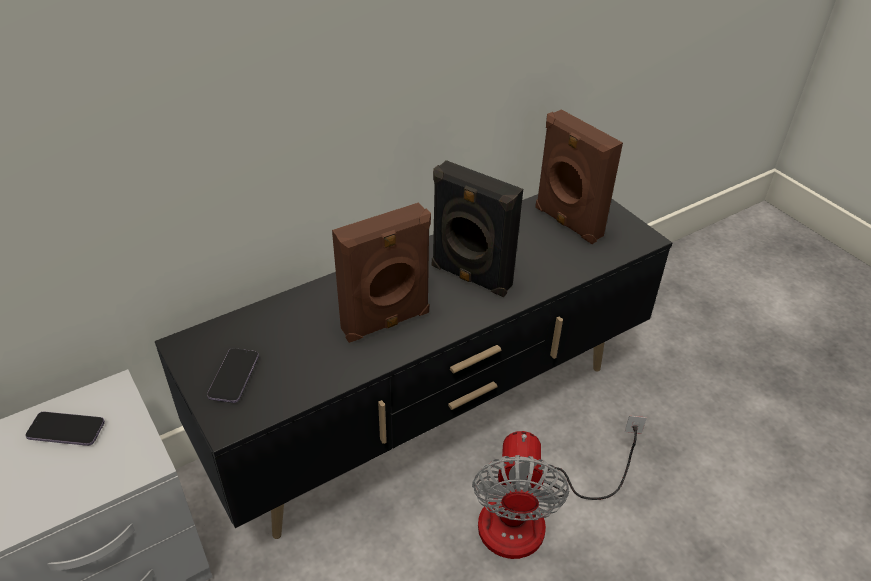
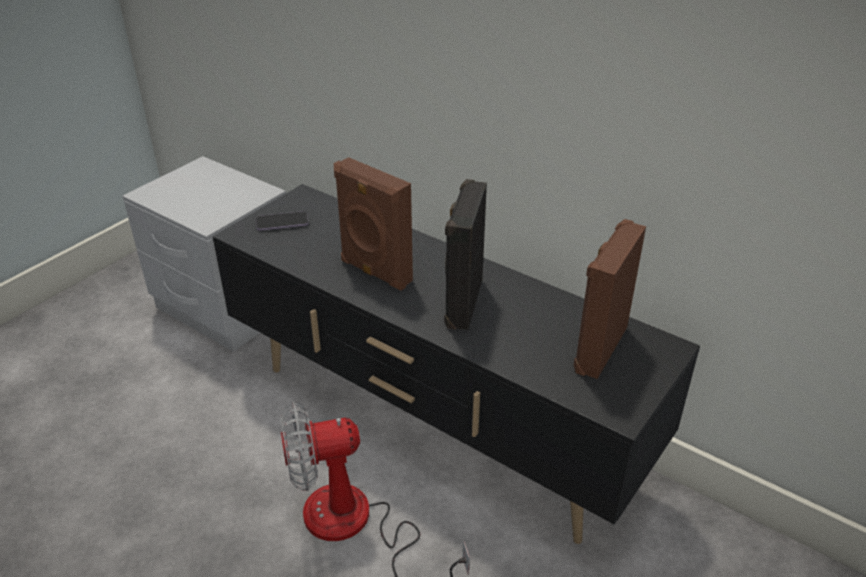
camera: 70 degrees right, 5 degrees down
phone [25,412,105,446] -> none

